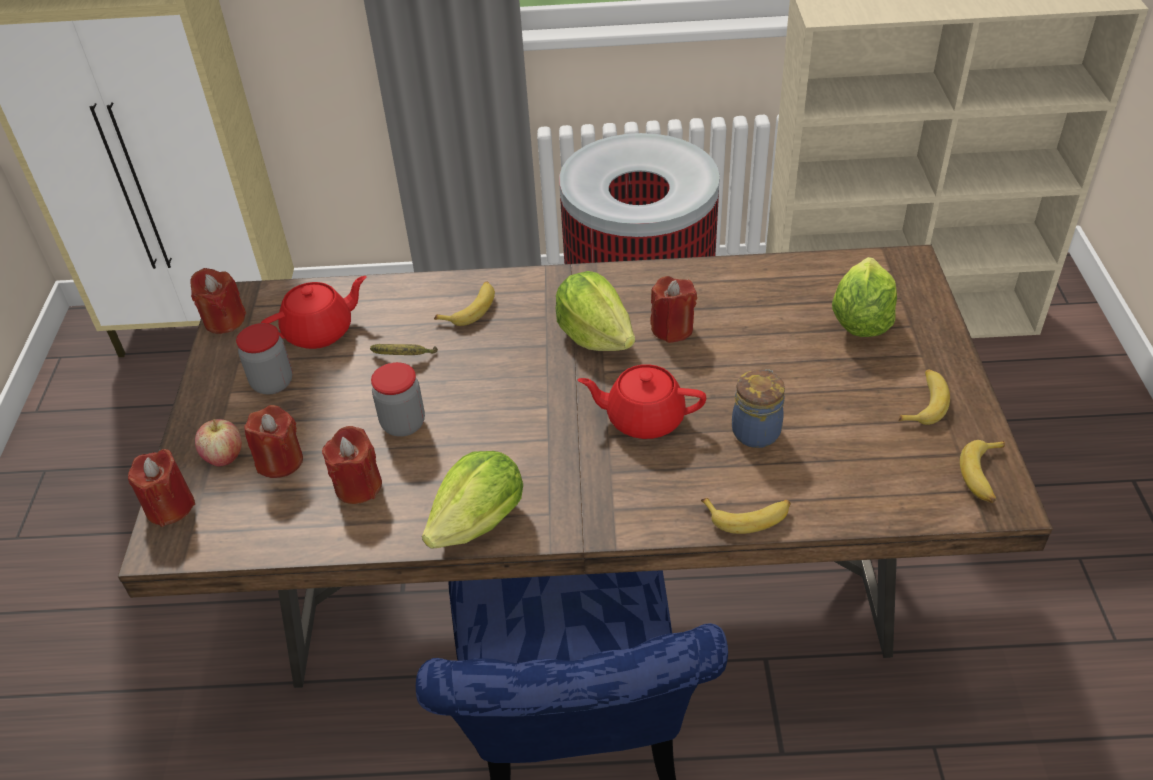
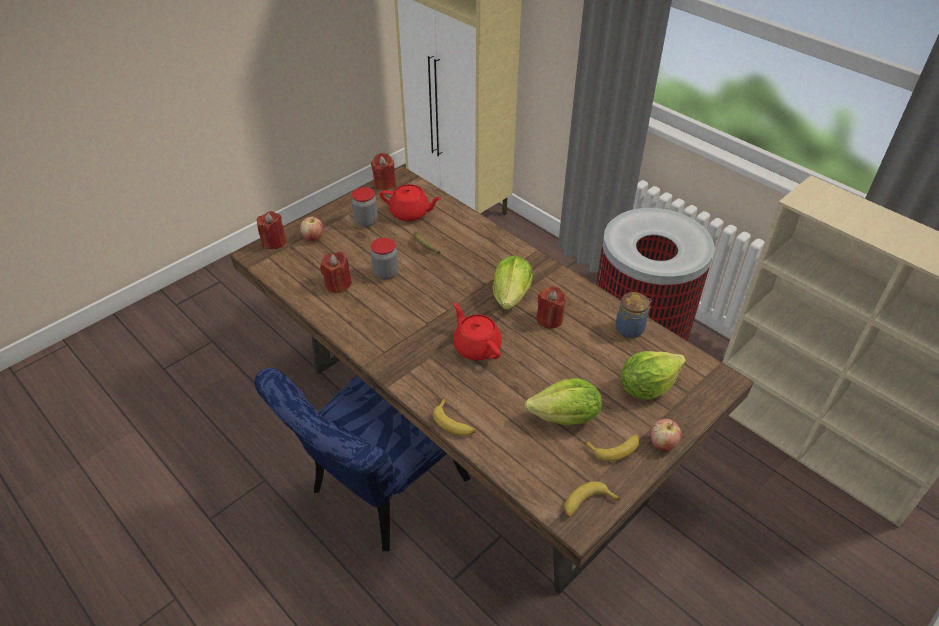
camera: 45 degrees right, 0 degrees up
red candle [244,405,303,478] -> none
lettuce [422,451,523,549] -> lettuce moved to [525,378,602,425]
banana [434,281,495,326] -> none
jar [732,369,785,448] -> jar moved to [616,292,652,338]
none -> apple [650,419,681,451]

